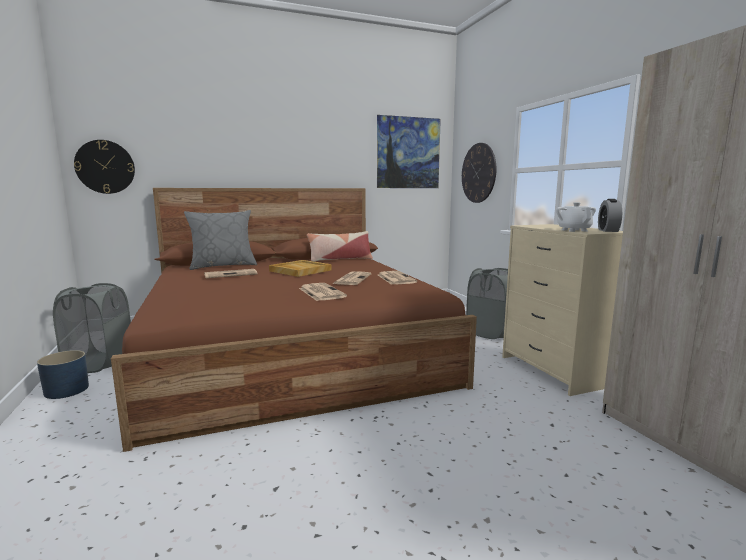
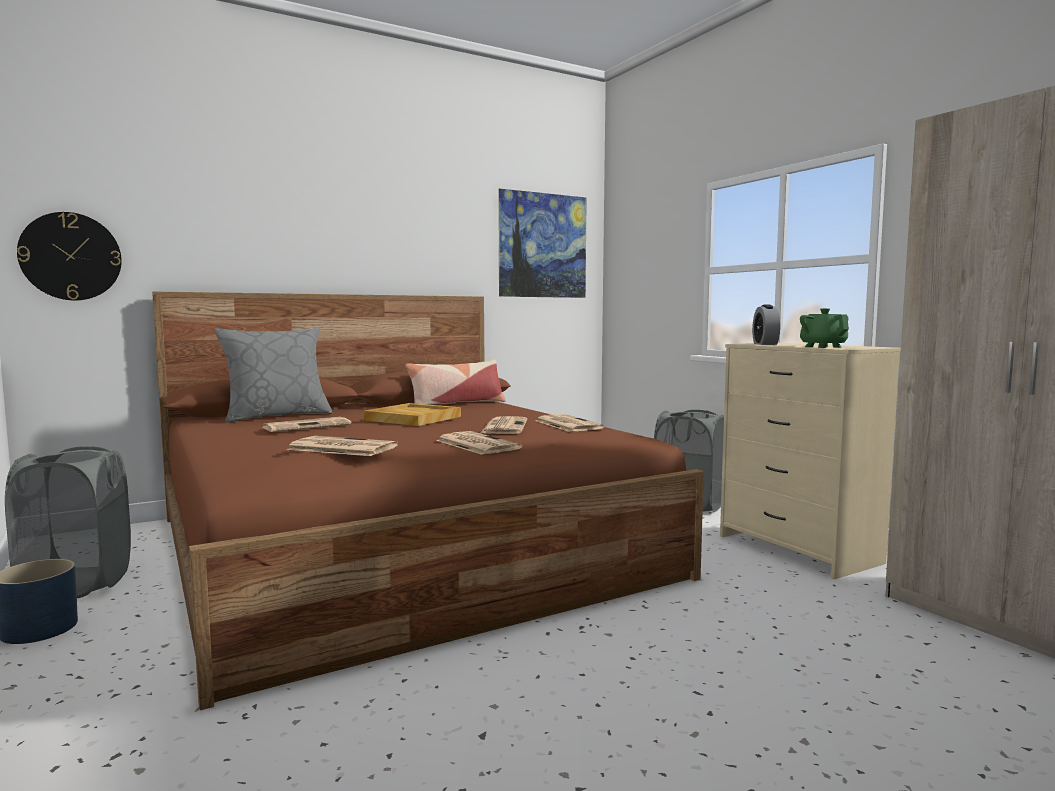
camera: 10 degrees left, 5 degrees down
wall clock [462,143,497,203] -> none
white teapot [556,202,596,232] -> green teapot [800,308,849,348]
alarm clock [598,199,622,232] -> alarm clock moved to [752,305,780,345]
none -> newspaper [287,436,398,456]

